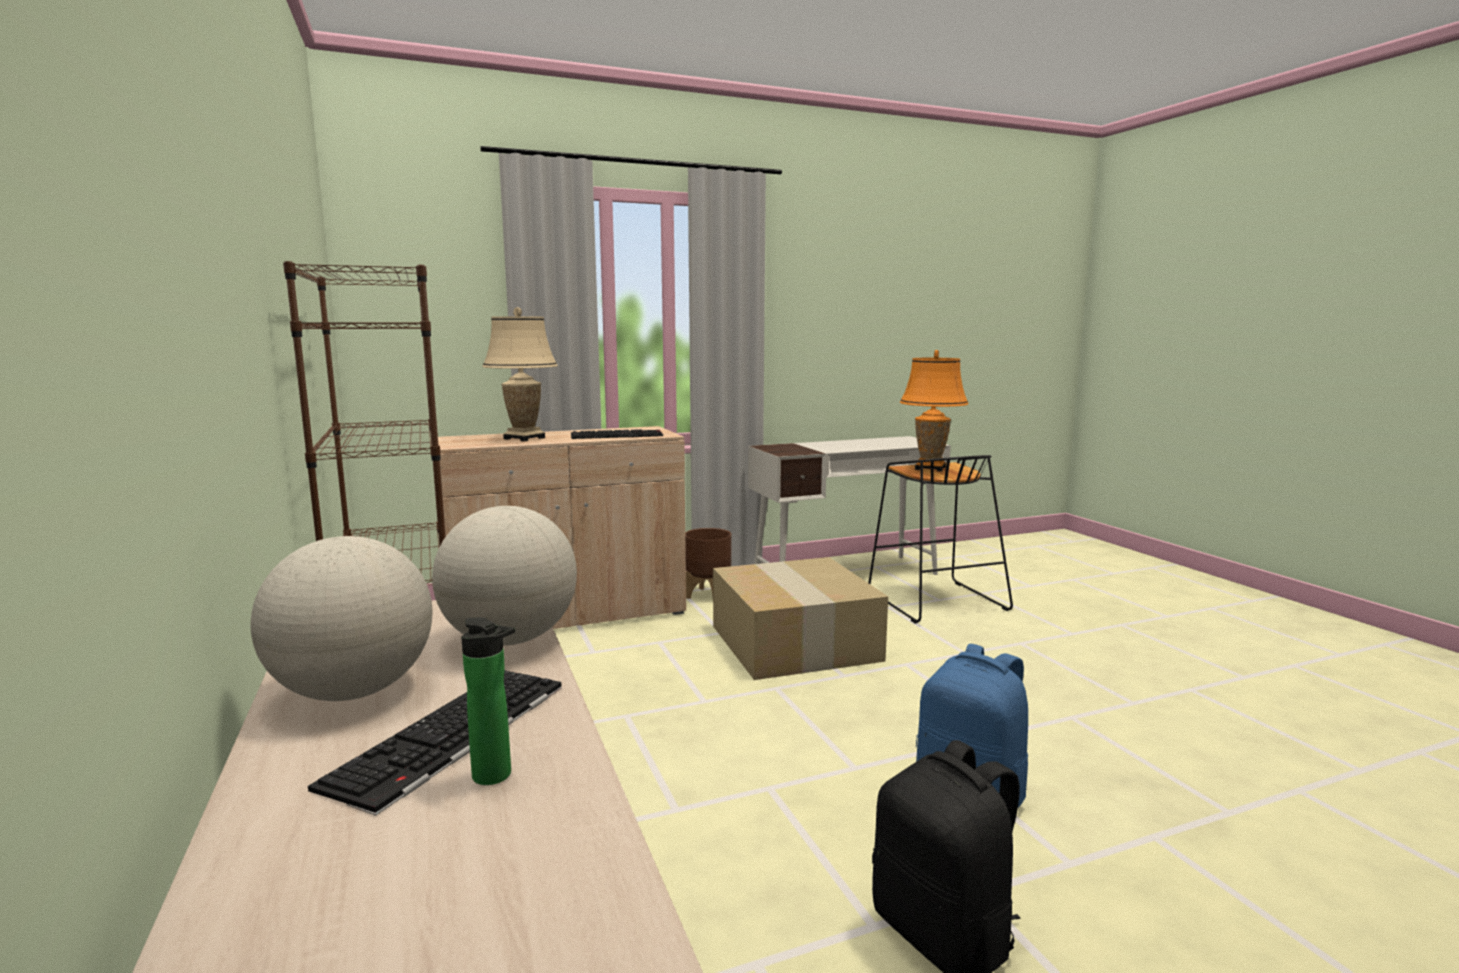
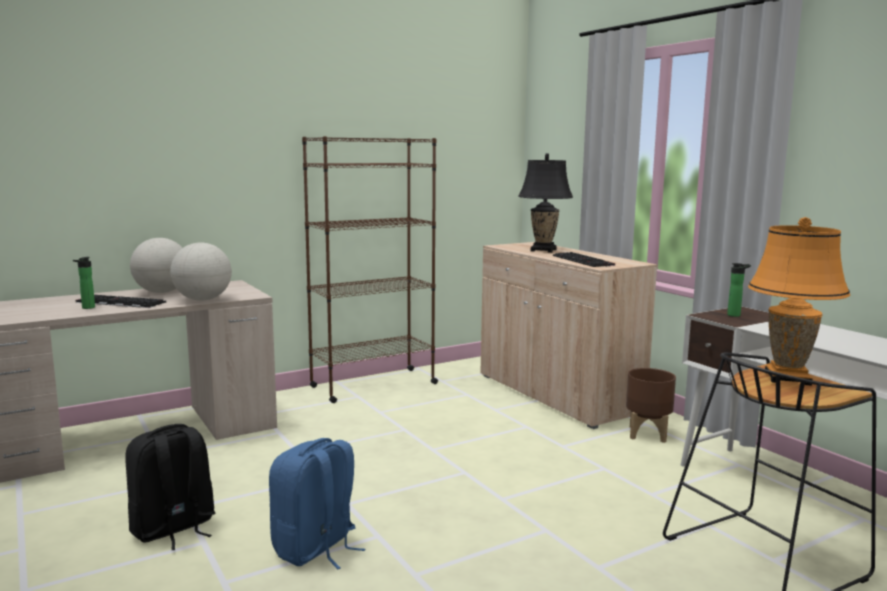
camera: 80 degrees right, 0 degrees up
beige table lamp [482,307,558,442] -> black table lamp [518,153,573,253]
cardboard box [713,557,888,680] -> none
none -> bottle [727,263,751,317]

